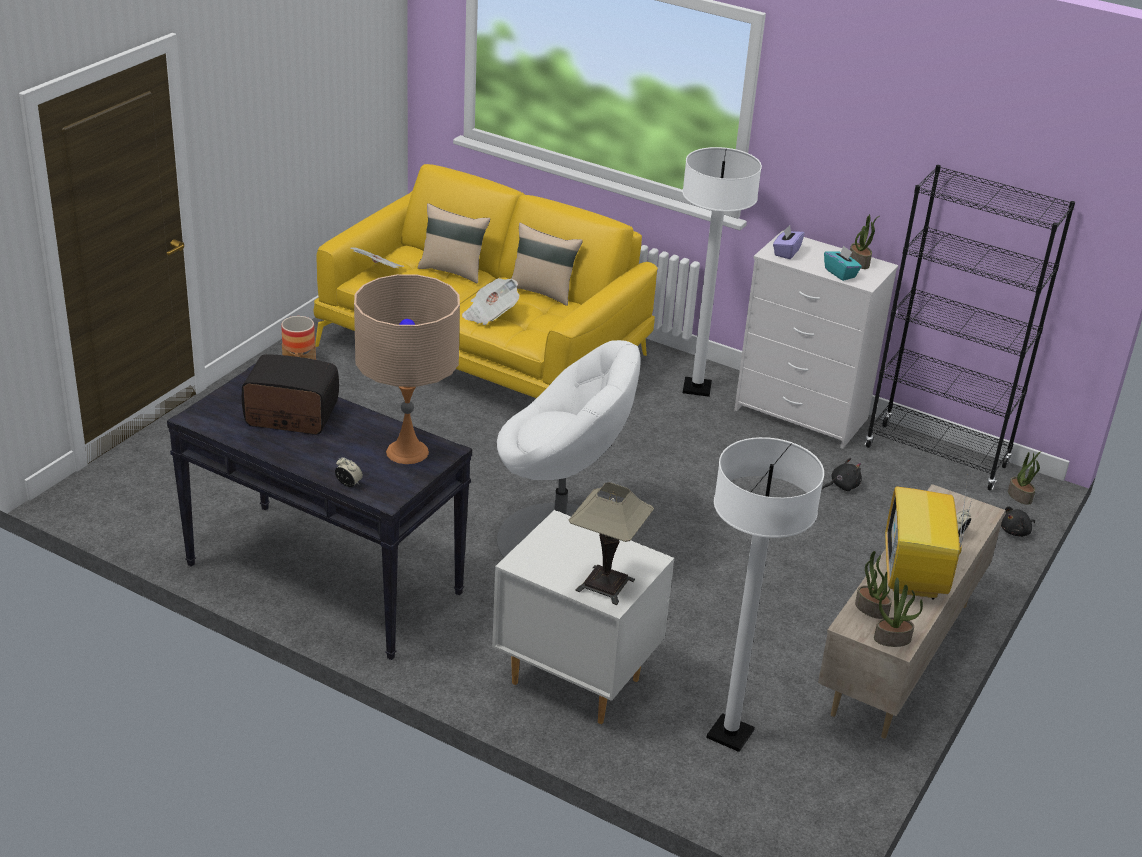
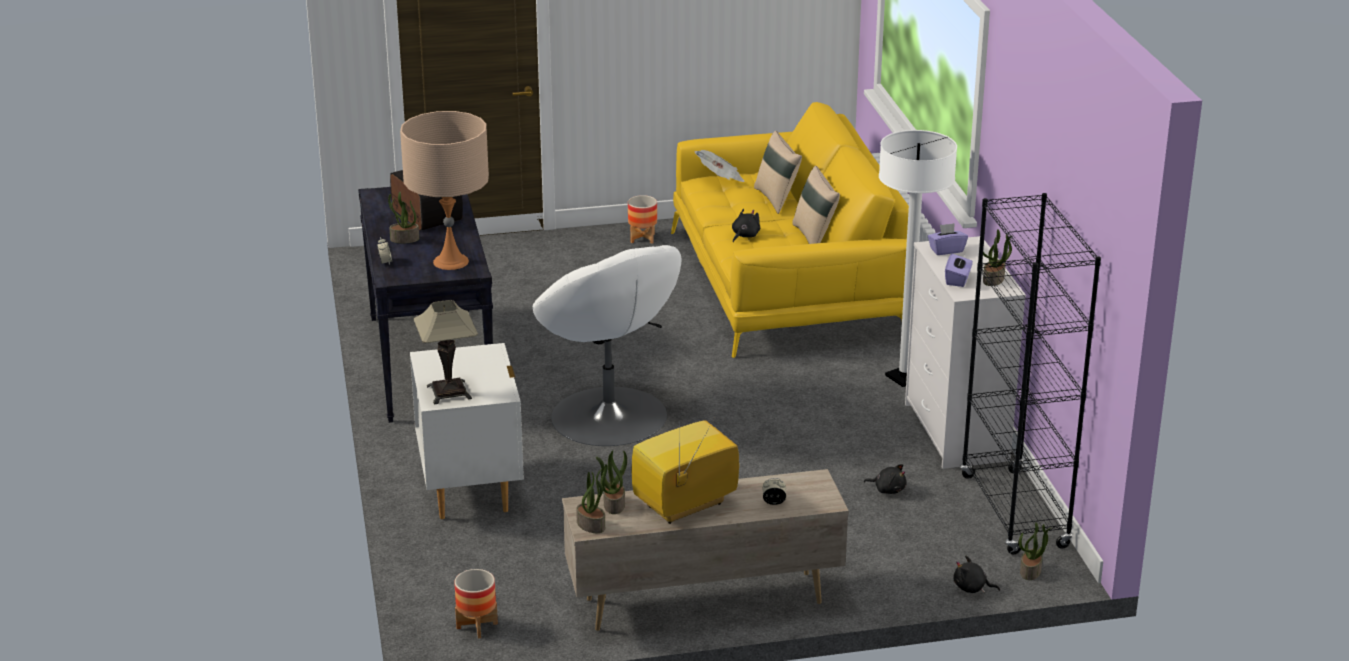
camera: 50 degrees right, 5 degrees down
newspaper [462,278,519,325] -> black plush toy [732,209,760,242]
white floor lamp [706,437,824,752] -> none
turquoise tissue box [824,245,862,281] -> purple tissue box [945,253,973,287]
none -> potted plant [388,192,419,244]
none -> planter [454,569,498,638]

